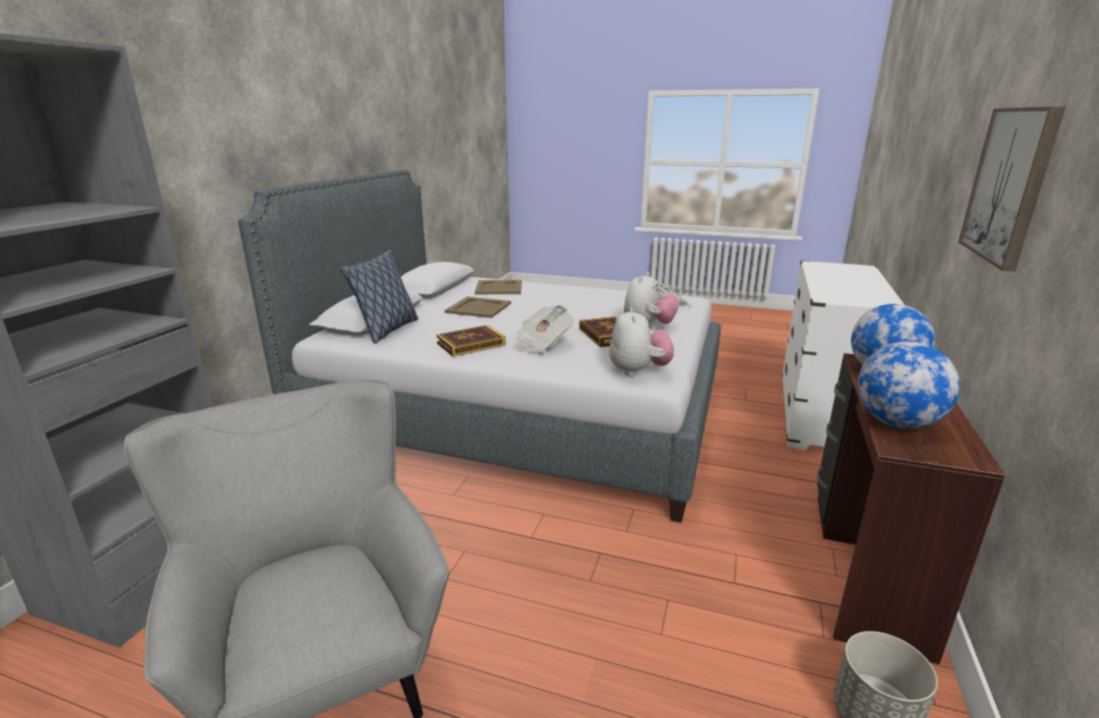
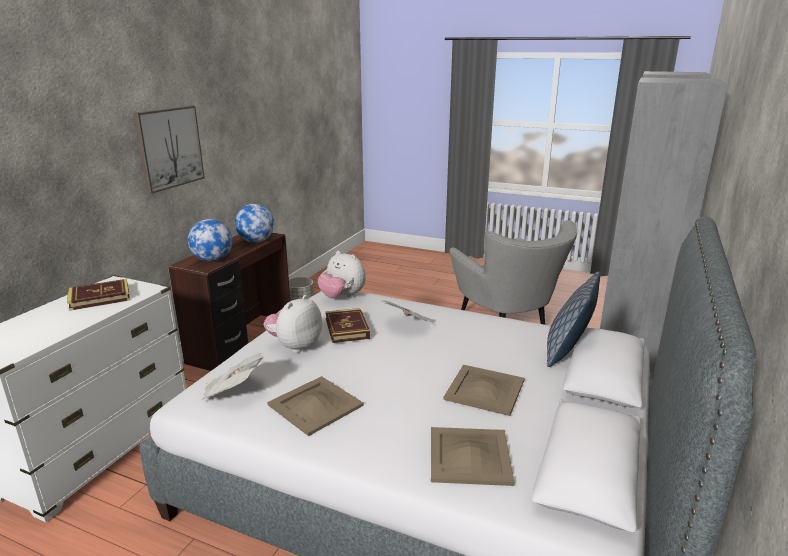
camera: 175 degrees left, 0 degrees up
book [437,325,506,356] -> book moved to [67,279,130,311]
plush toy [609,307,674,376] -> plush toy turned 60 degrees counterclockwise [318,251,366,298]
none -> beige tray [267,376,364,436]

